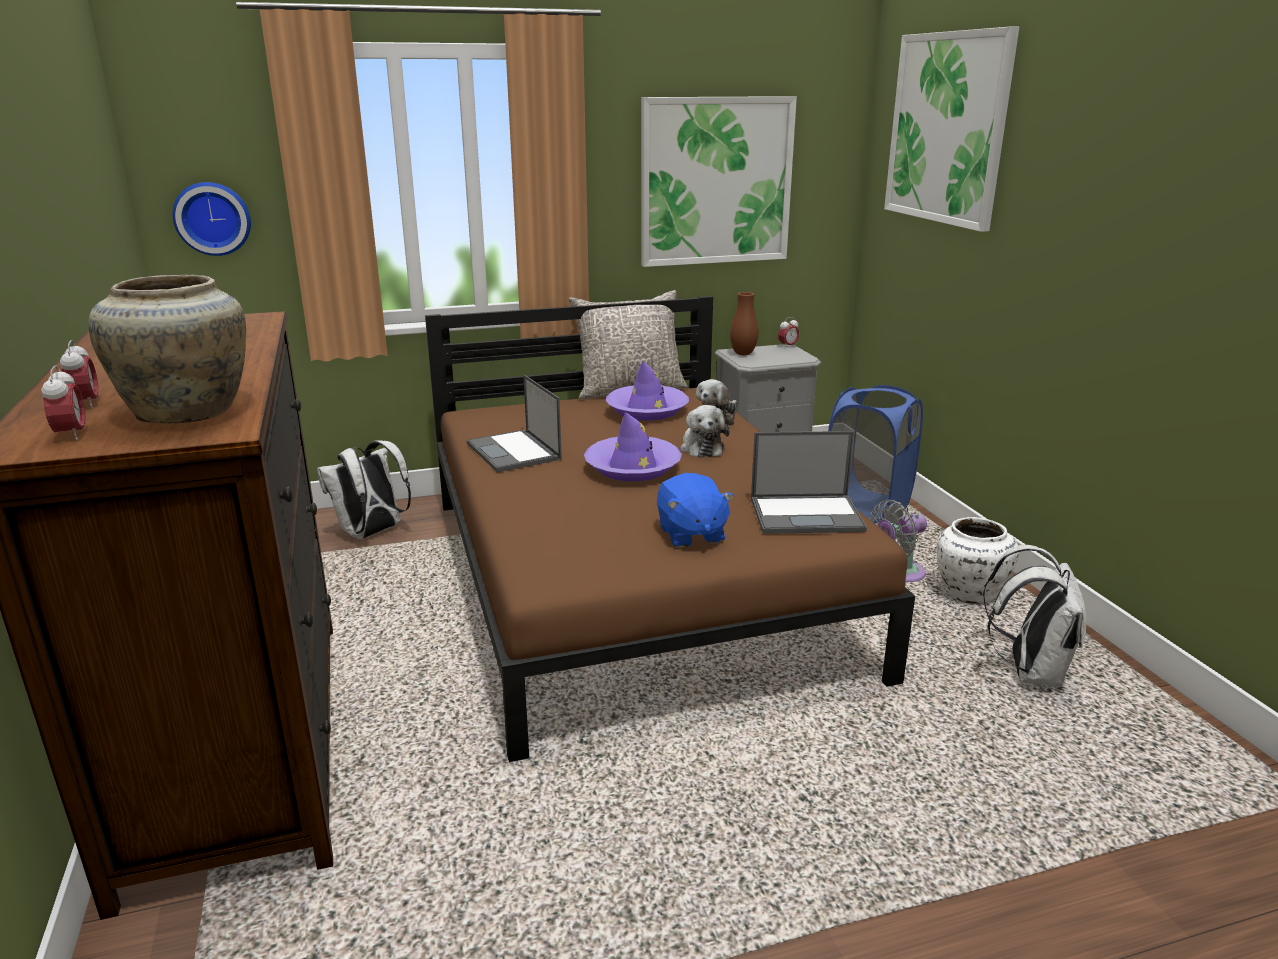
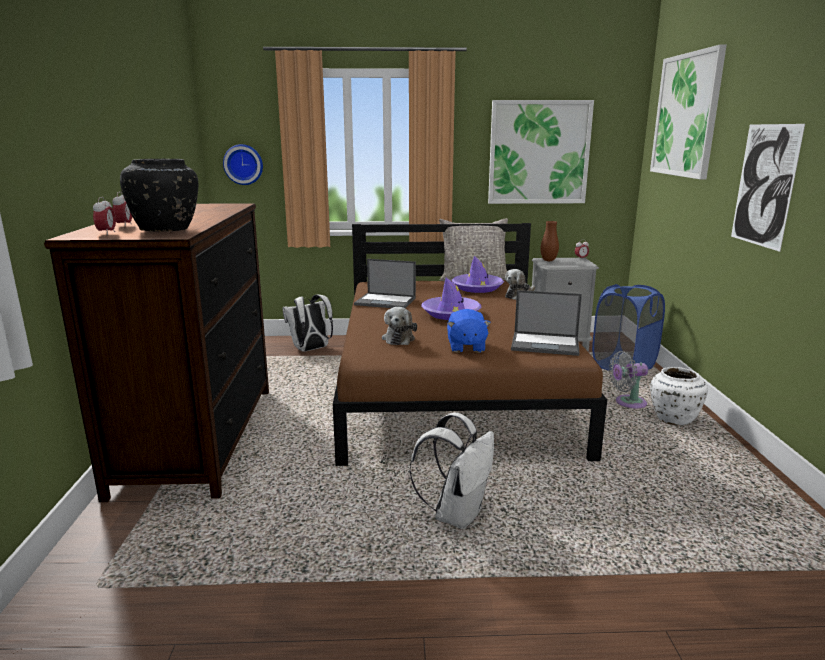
camera: 15 degrees right, 5 degrees down
beige vase [88,275,246,424] -> black vase [120,159,198,232]
laptop [467,375,562,472] -> laptop turned 60 degrees counterclockwise [354,259,416,308]
plush toy [680,405,729,458] -> plush toy moved to [382,307,417,345]
white backpack [983,545,1086,689] -> white backpack moved to [409,413,494,529]
none -> picture [731,124,805,252]

